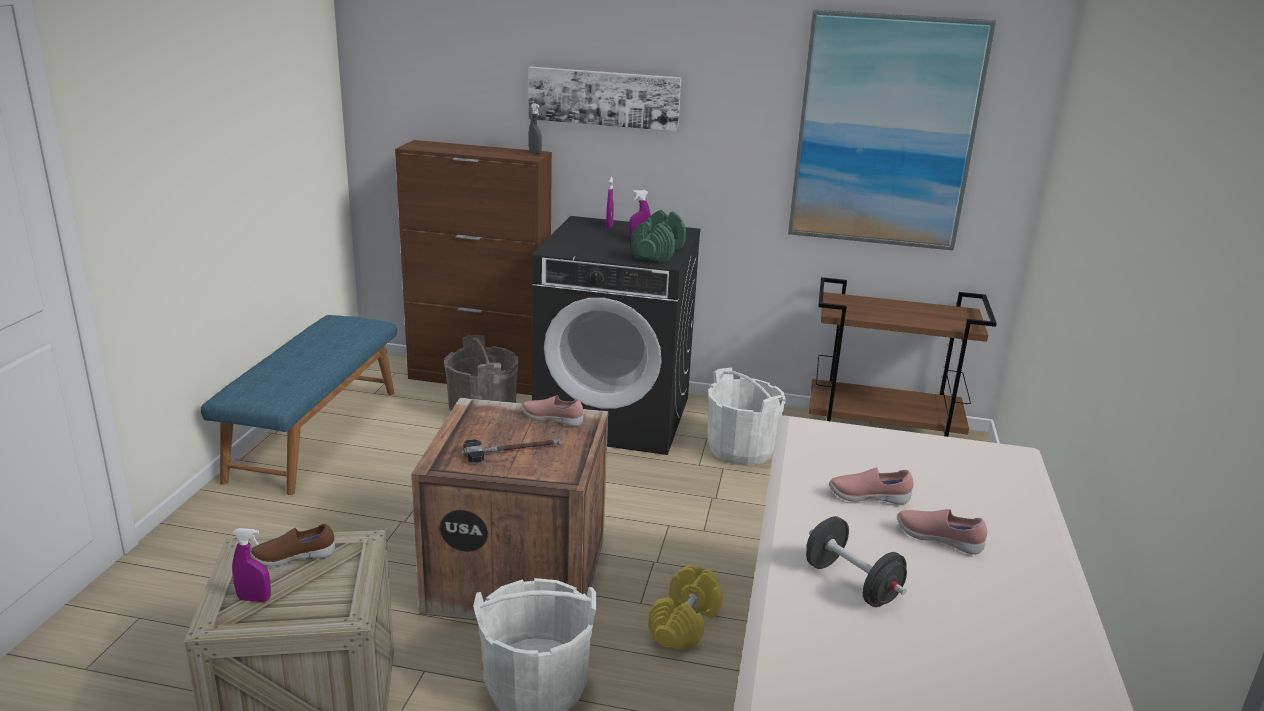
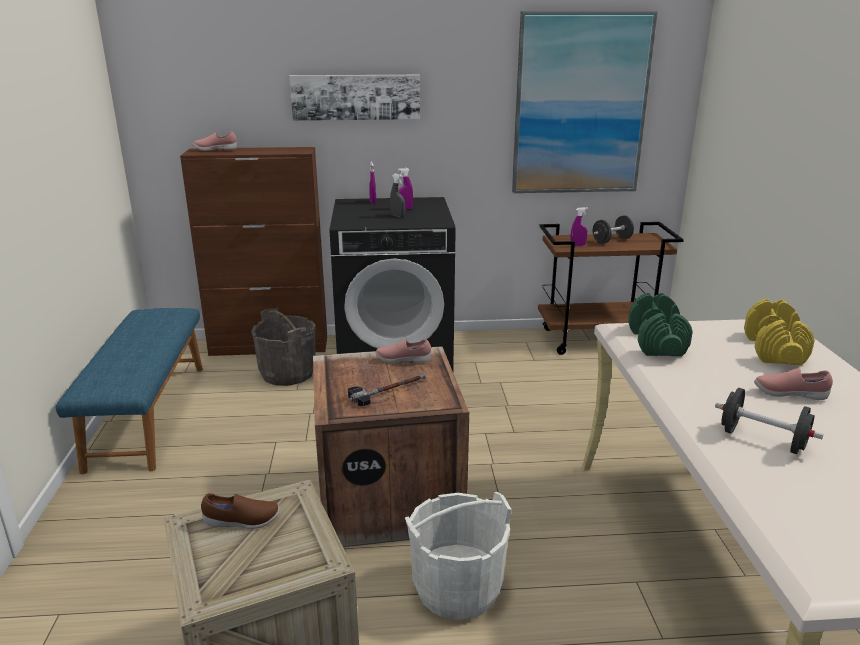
camera: 15 degrees left, 0 degrees up
purple spray bottle [232,528,271,602] -> purple spray bottle moved to [570,207,588,247]
brown shoe [250,524,335,566] -> brown shoe turned 150 degrees counterclockwise [201,493,280,529]
grey spray bottle [529,103,542,154] -> grey spray bottle moved to [390,174,405,218]
green dumbbell [631,210,686,263] -> green dumbbell moved to [628,293,693,356]
yellow dumbbell [648,565,723,650] -> yellow dumbbell moved to [744,299,815,365]
white bucket [708,368,786,466] -> none
pink shoe [829,467,914,504] -> pink shoe moved to [193,131,237,151]
none -> black dumbbell [593,215,634,244]

